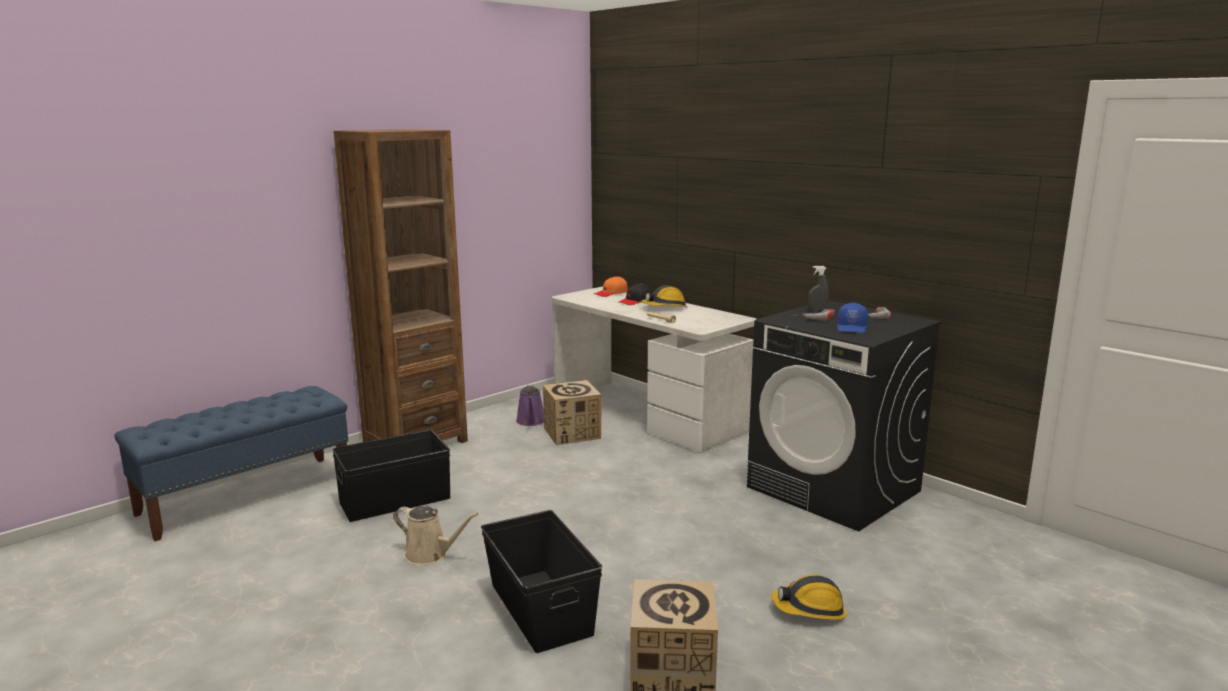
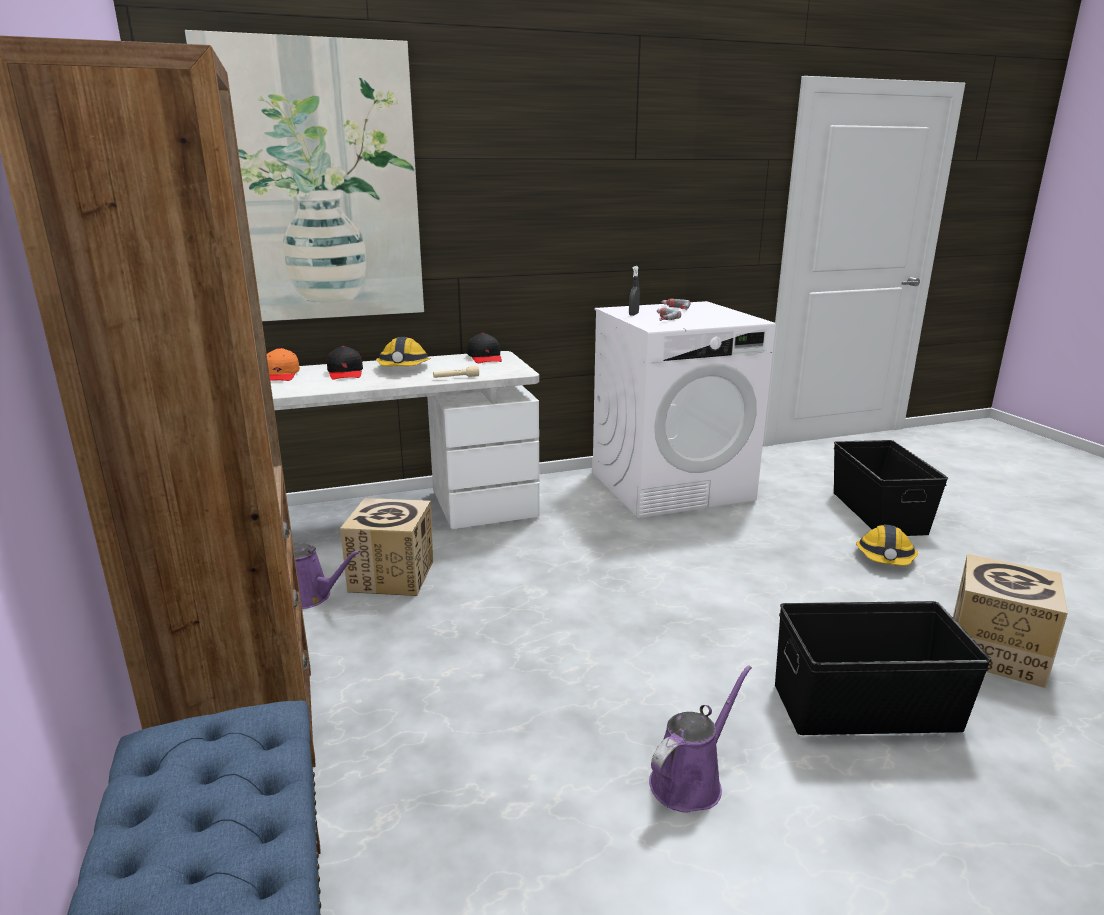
camera: 65 degrees left, 5 degrees up
black storage box [332,430,450,522] -> black storage box moved to [834,440,948,536]
beige watering can [393,506,478,565] -> purple watering can [649,665,752,813]
black washing machine [747,300,942,531] -> white washing machine [593,301,776,518]
blue cap [837,303,868,333] -> none
none -> picture [185,30,424,321]
none -> black cap [467,333,502,363]

